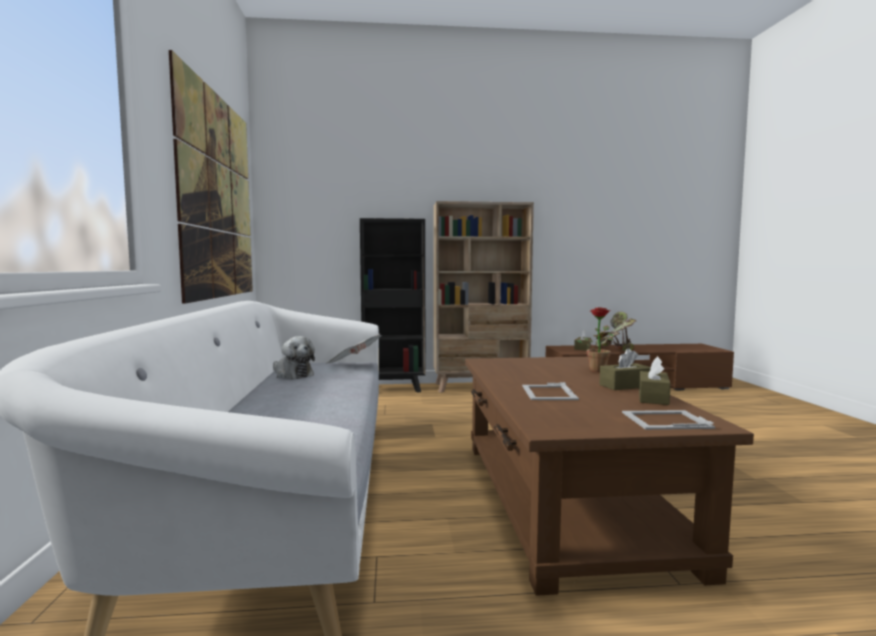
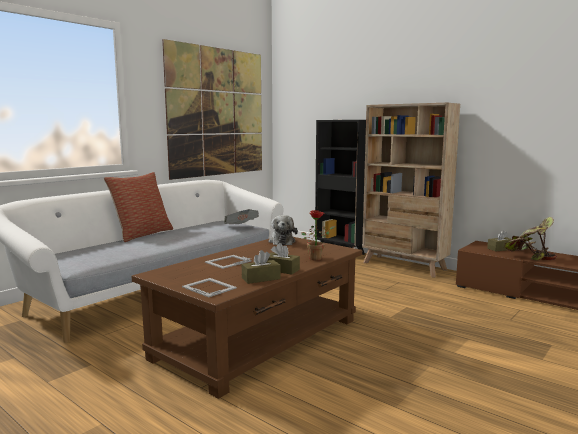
camera: 45 degrees right, 5 degrees up
plush toy [273,336,315,379] -> plush toy moved to [269,215,298,245]
none -> pillow [104,172,173,242]

